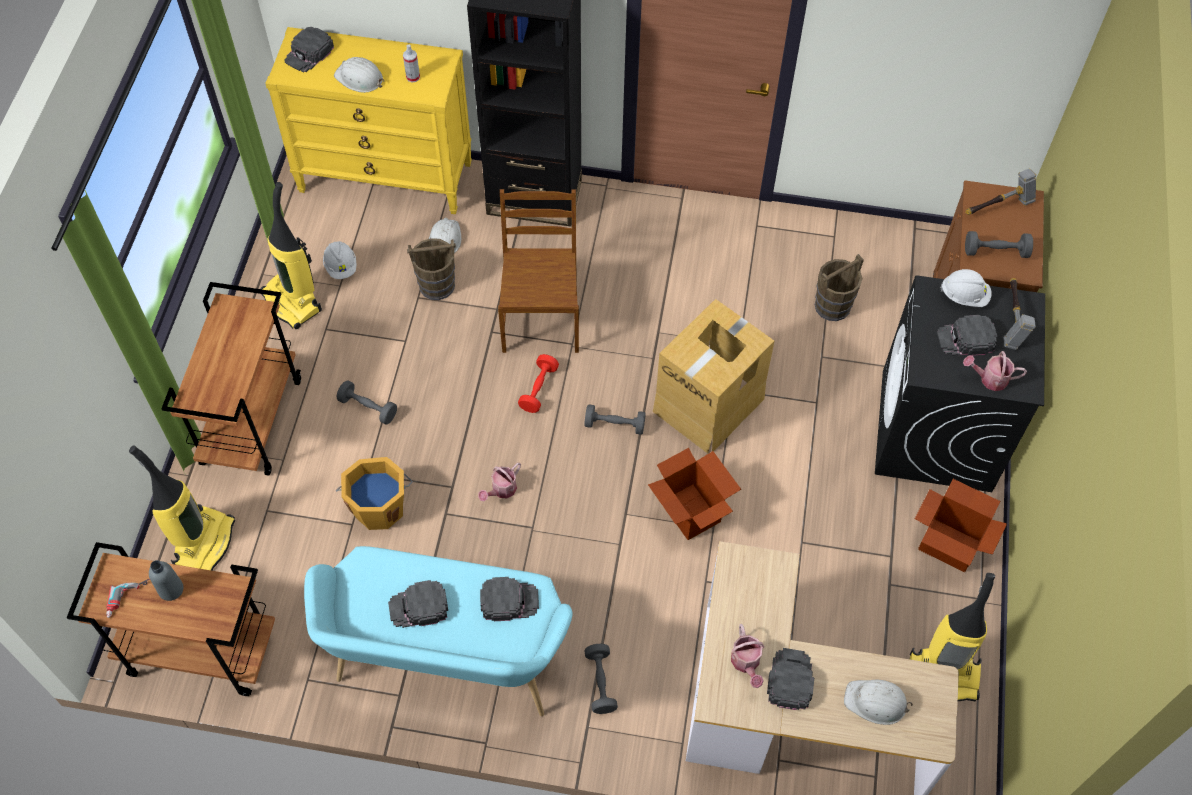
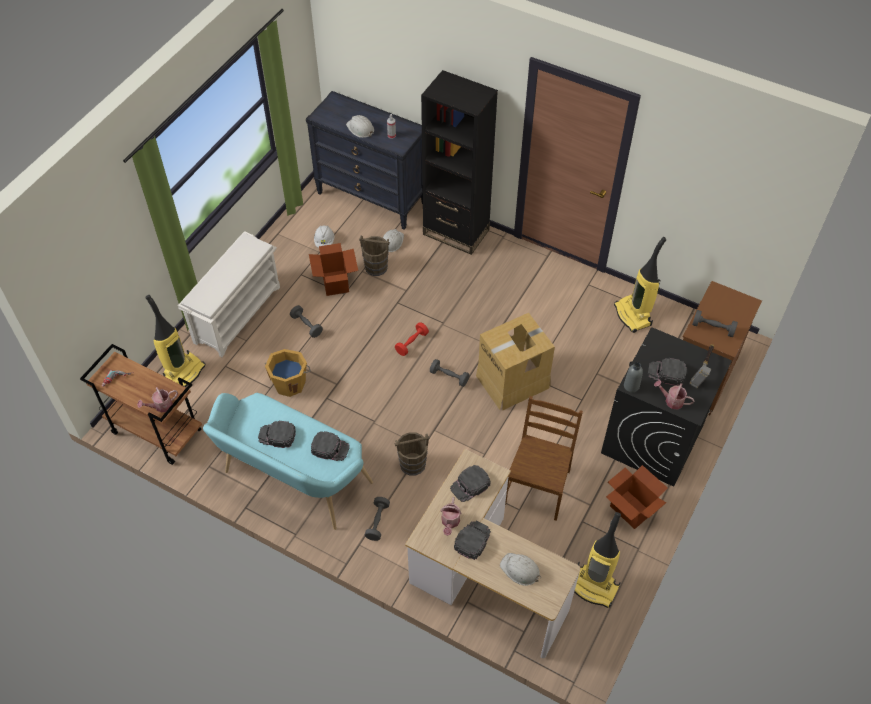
camera: 20 degrees right, 5 degrees down
grey bottle [149,560,184,601] -> grey bottle moved to [624,362,643,392]
brown cart [161,282,301,475] -> white shoe rack [178,231,280,357]
vacuum cleaner [260,182,322,329] -> vacuum cleaner moved to [614,237,666,333]
yellow dresser [265,27,472,214] -> black dresser [306,91,423,230]
black cap [284,26,334,73] -> black cap moved to [450,465,491,502]
watering can [478,463,521,501] -> watering can moved to [137,387,178,413]
brown chair [498,189,579,353] -> brown chair moved to [505,396,583,521]
cardboard box [648,448,741,540] -> cardboard box moved to [309,243,358,296]
brown bucket [815,254,864,321] -> brown bucket moved to [395,432,429,476]
white hard hat [940,269,991,307] -> none
hammer [965,169,1036,215] -> none

